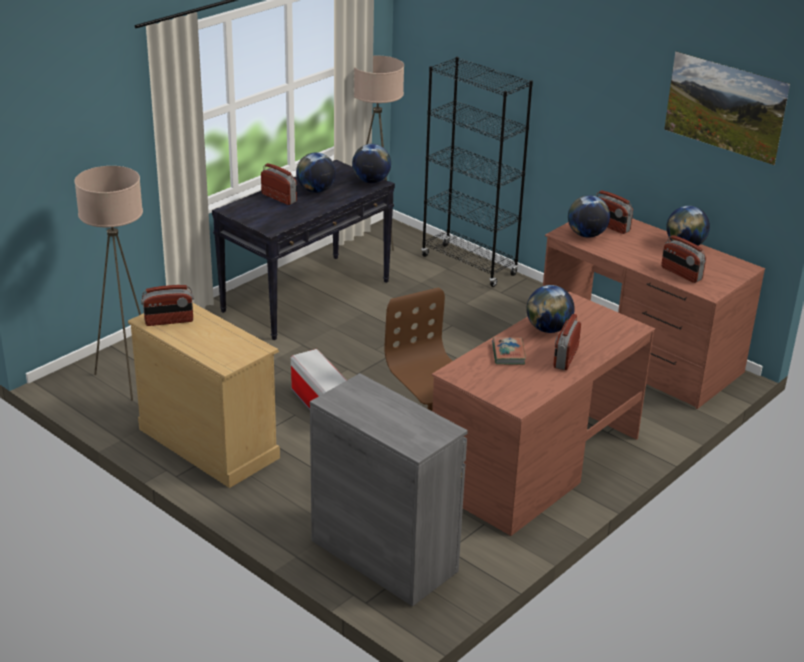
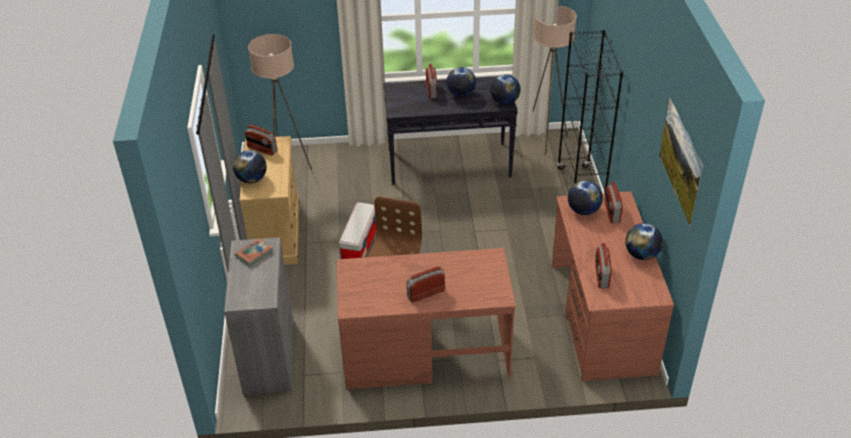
camera: 45 degrees right, 10 degrees up
book [492,337,526,365] -> book moved to [235,238,273,266]
globe [527,285,575,333] -> globe moved to [233,150,267,183]

